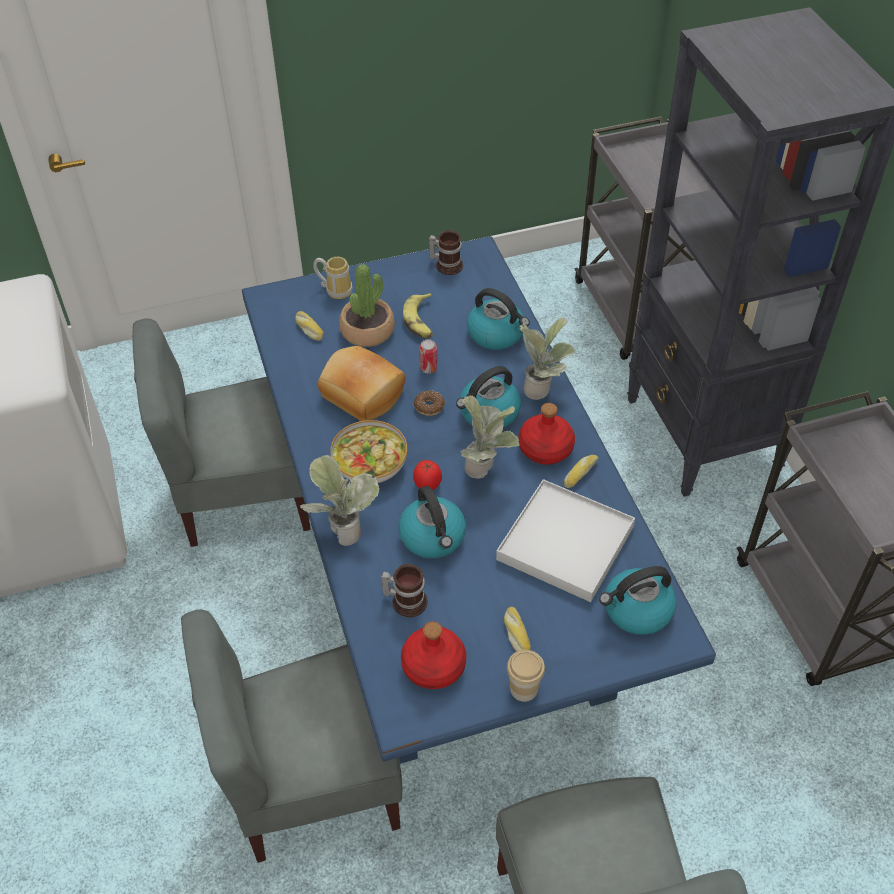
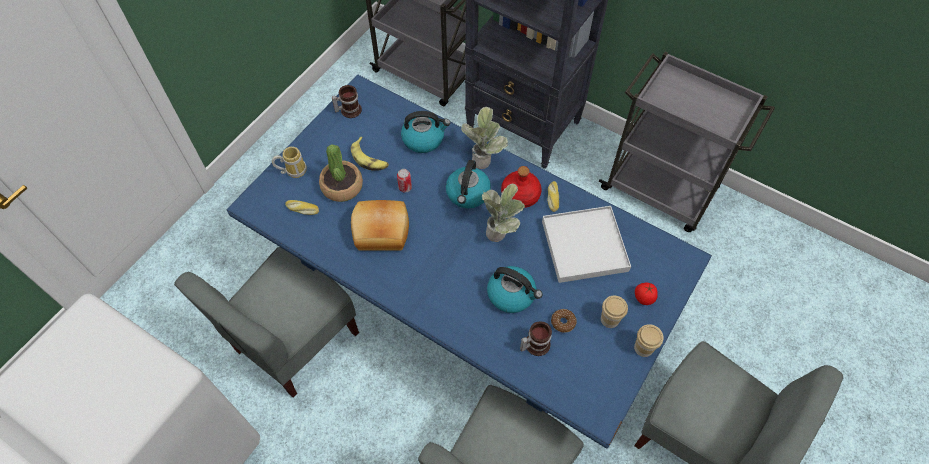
camera: 40 degrees left, 10 degrees up
potted plant [300,455,379,546] -> none
bowl [330,420,407,483] -> none
red bottle [401,622,466,689] -> none
tomato [413,460,442,490] -> tomato moved to [635,283,658,305]
donut [414,390,445,416] -> donut moved to [551,309,577,333]
bread [504,607,531,652] -> cup [601,296,628,328]
kettle [599,566,677,635] -> none

